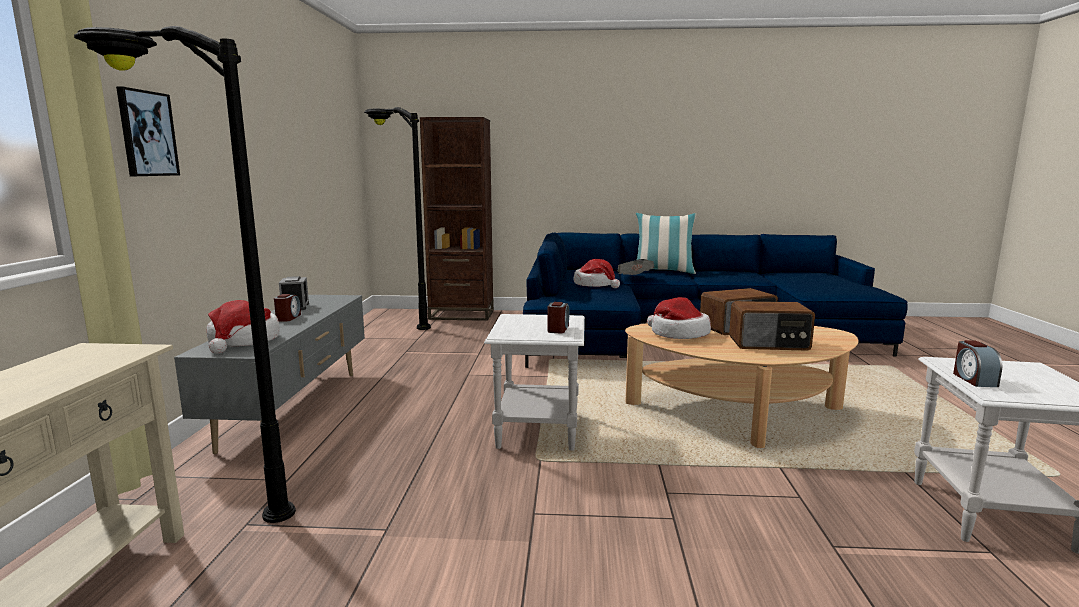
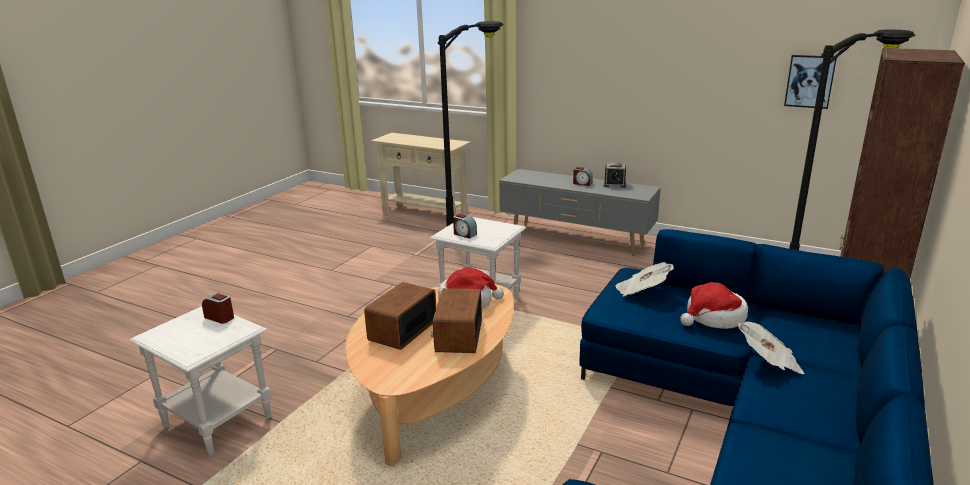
camera: 115 degrees right, 10 degrees up
picture [116,87,180,176] -> picture moved to [784,55,837,109]
hat [207,300,280,354] -> none
pillow [636,213,697,274] -> none
none -> newspaper [616,262,674,297]

